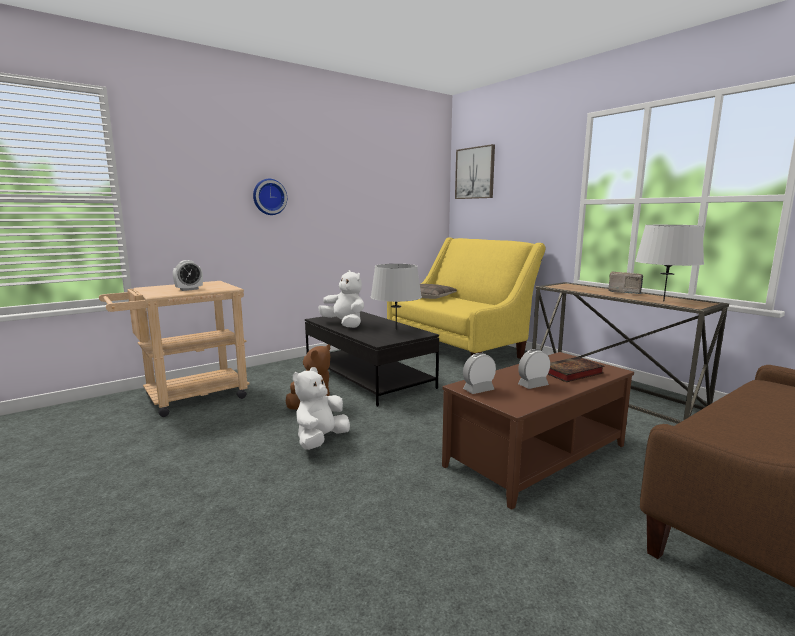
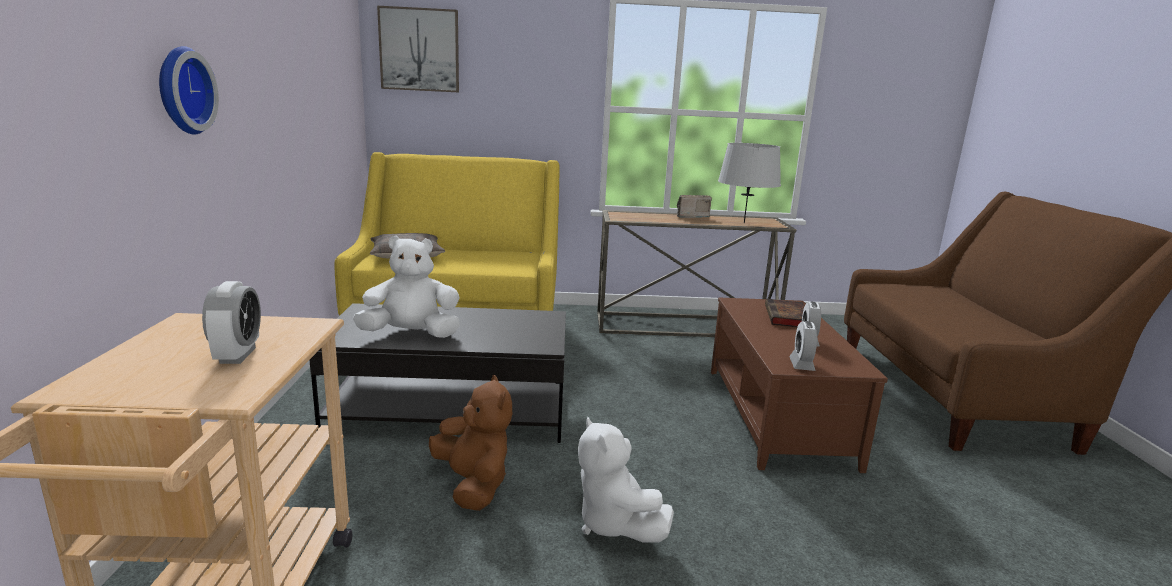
camera: 55 degrees left, 5 degrees up
grey table lamp [371,264,422,330] -> none

